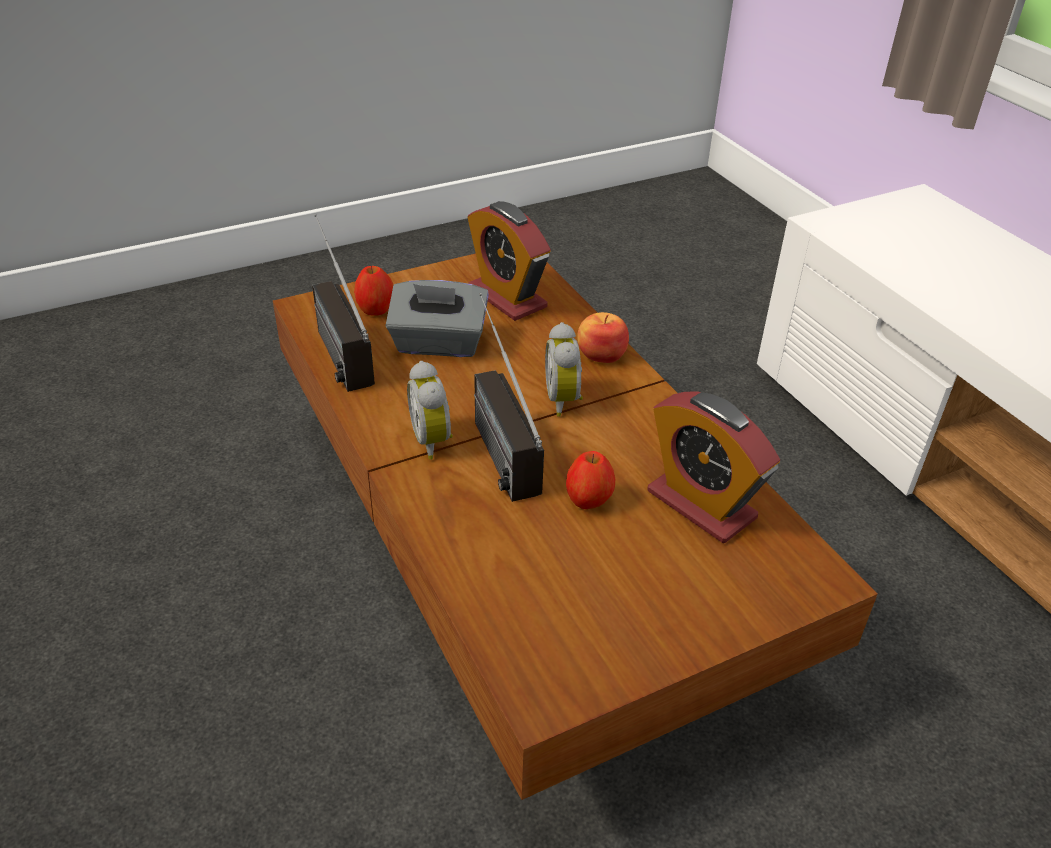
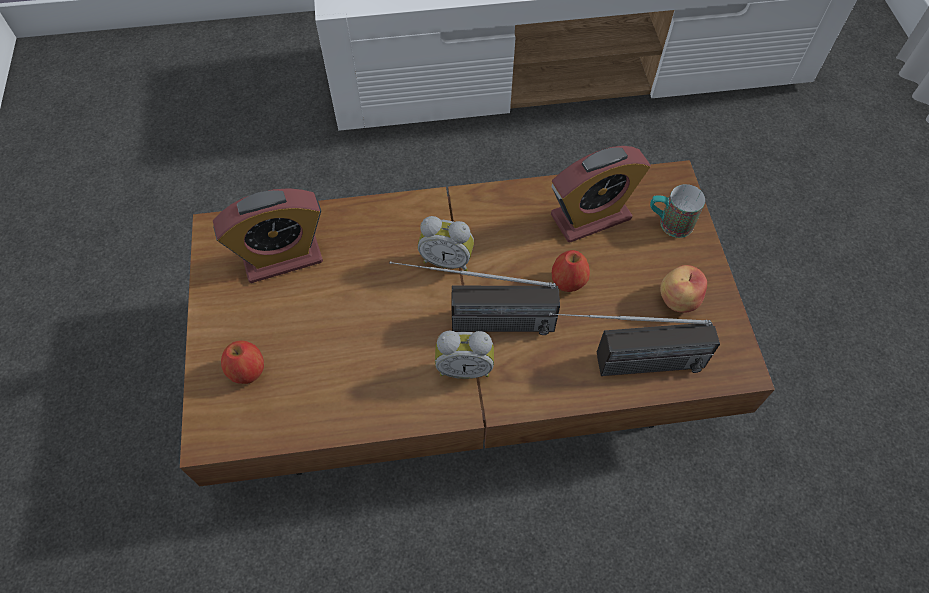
camera: 70 degrees left, 20 degrees up
radio [312,214,375,392] -> radio moved to [549,313,720,376]
grey tissue box [385,280,489,357] -> none
apple [577,312,629,363] -> apple moved to [660,265,707,313]
none -> mug [650,184,705,238]

